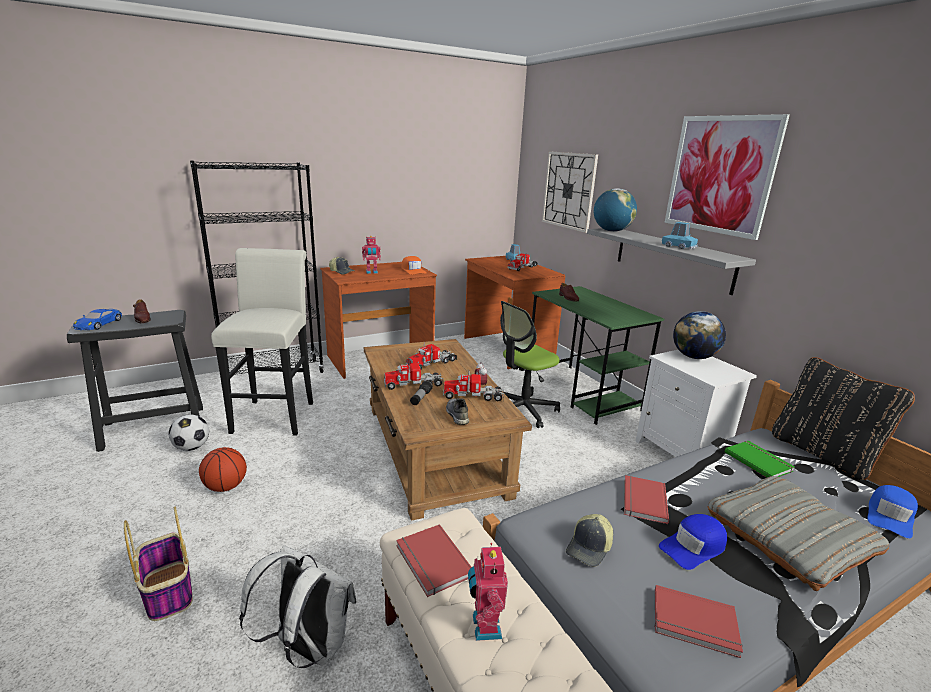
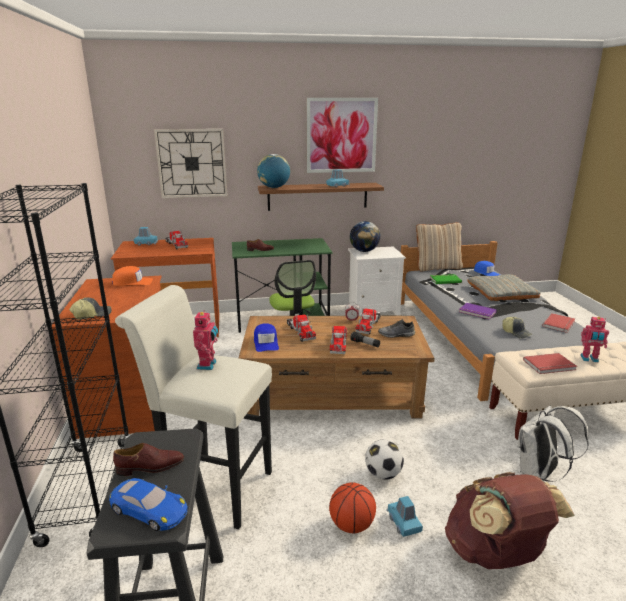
camera: 70 degrees left, 0 degrees up
basket [124,507,193,621] -> brown backpack [445,472,575,569]
football [169,415,209,451] -> football moved to [365,439,404,480]
toy robot [362,236,381,274] -> toy robot moved to [193,310,218,370]
grey shelf [587,228,756,295] -> brown shelf [258,183,384,211]
red book [624,475,669,524] -> purple book [459,303,497,319]
blue cap [659,514,727,570] -> blue cap moved to [254,323,279,352]
black pillow [772,357,915,480] -> beige pillow [416,222,463,272]
none -> blue toy car [387,496,423,537]

